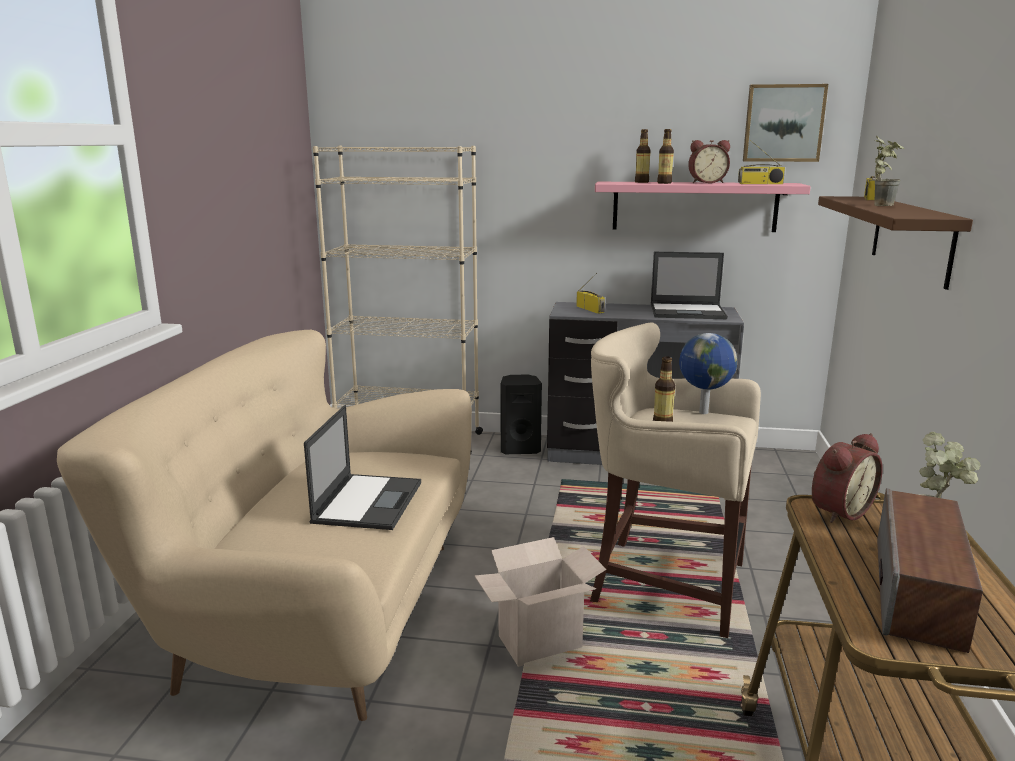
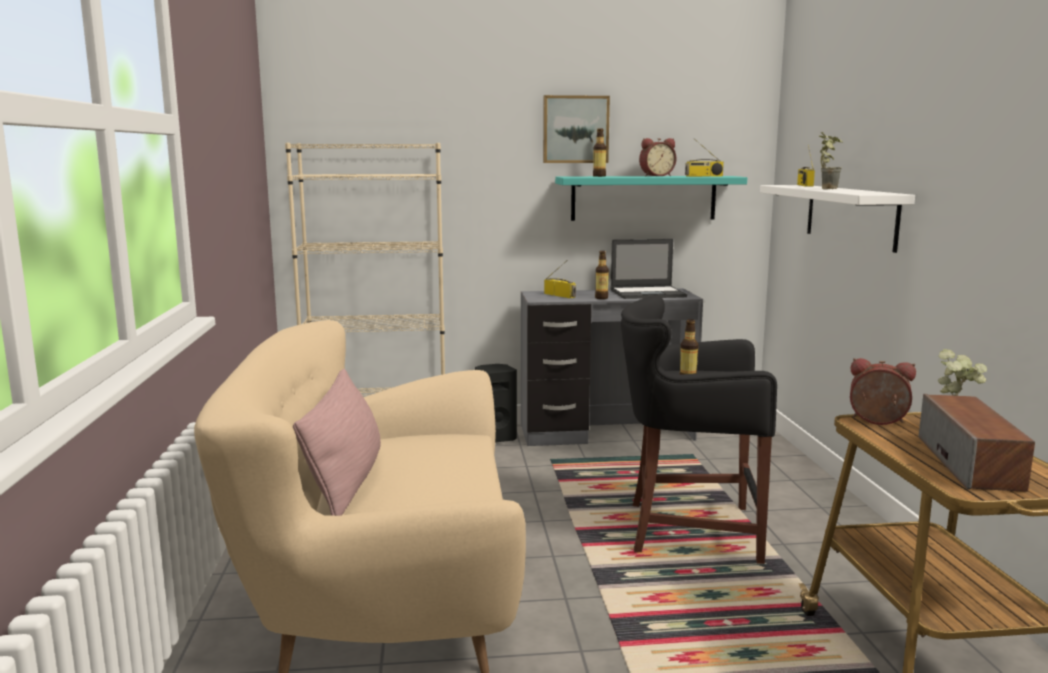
camera: 15 degrees left, 5 degrees down
laptop [304,405,421,530] -> none
cardboard box [474,537,606,667] -> none
beige stool [590,323,761,638] -> black stool [621,295,777,564]
pink shelf [595,182,811,232] -> turquoise shelf [555,176,747,221]
bottle [657,129,674,184] -> bottle moved to [595,251,609,299]
globe [679,333,737,414] -> none
picture [743,84,828,162] -> picture moved to [543,95,610,163]
alarm clock [812,433,883,523] -> alarm clock turned 105 degrees counterclockwise [850,358,916,425]
brown shelf [818,196,973,290] -> white shelf [760,185,915,253]
none -> pink pillow [293,369,381,516]

